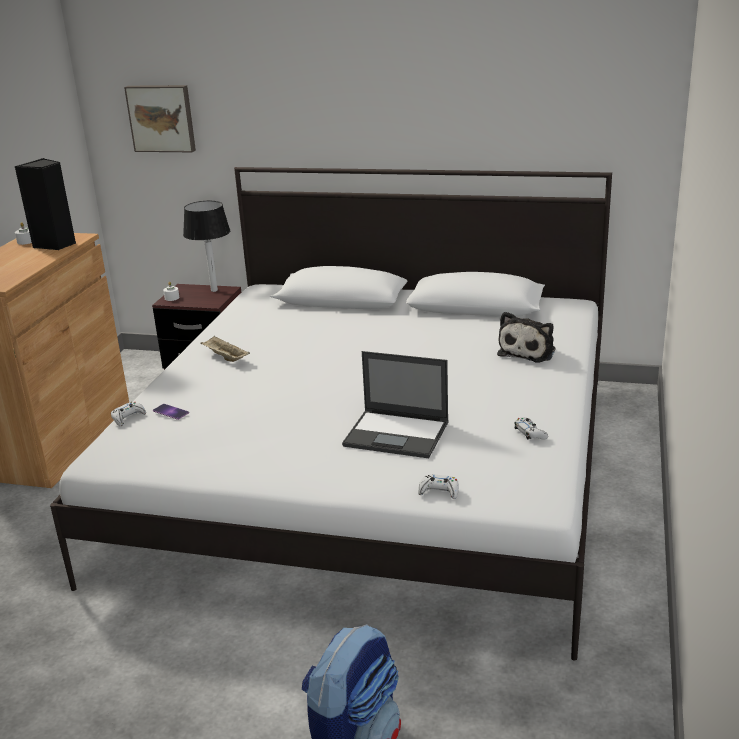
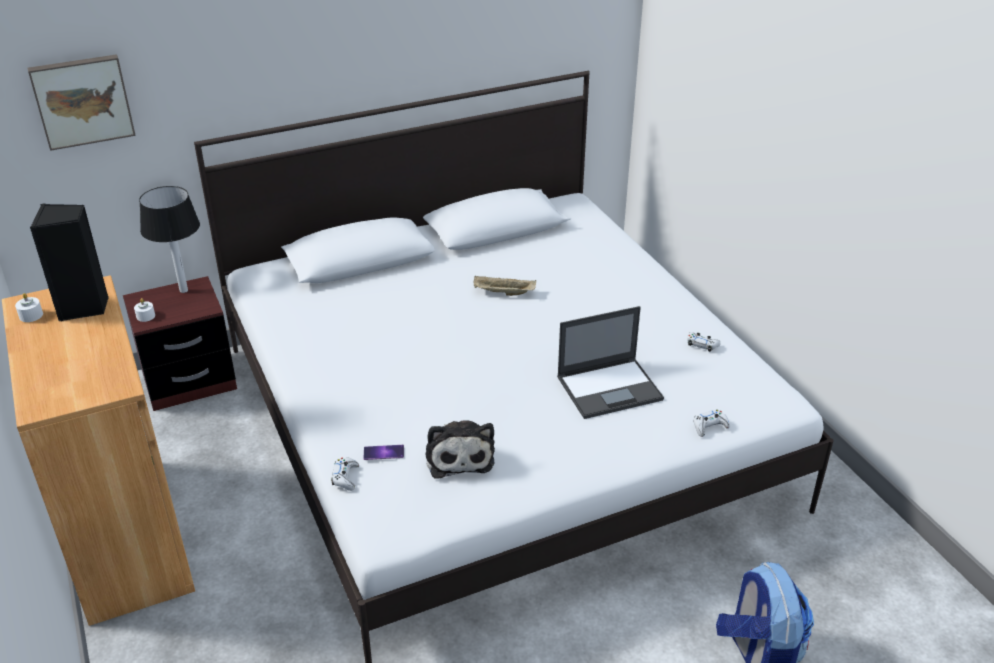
camera: 40 degrees left, 10 degrees up
beige tray [201,336,250,362] -> beige tray moved to [474,276,536,296]
plush toy [497,312,555,362] -> plush toy moved to [426,420,495,479]

